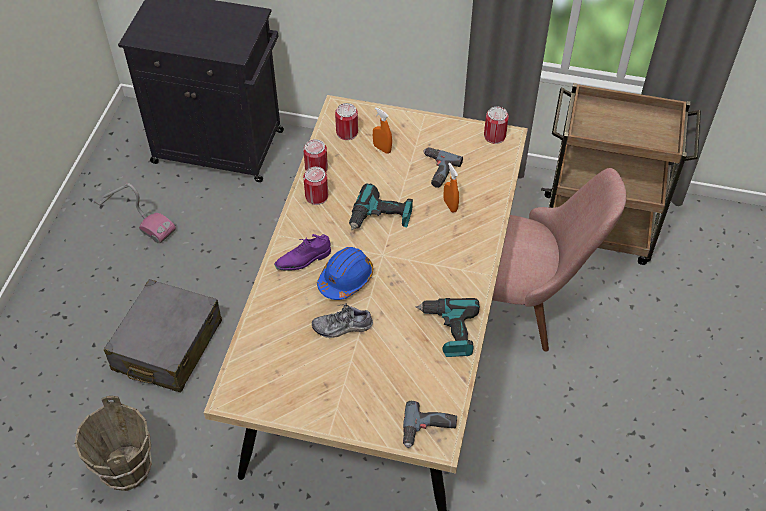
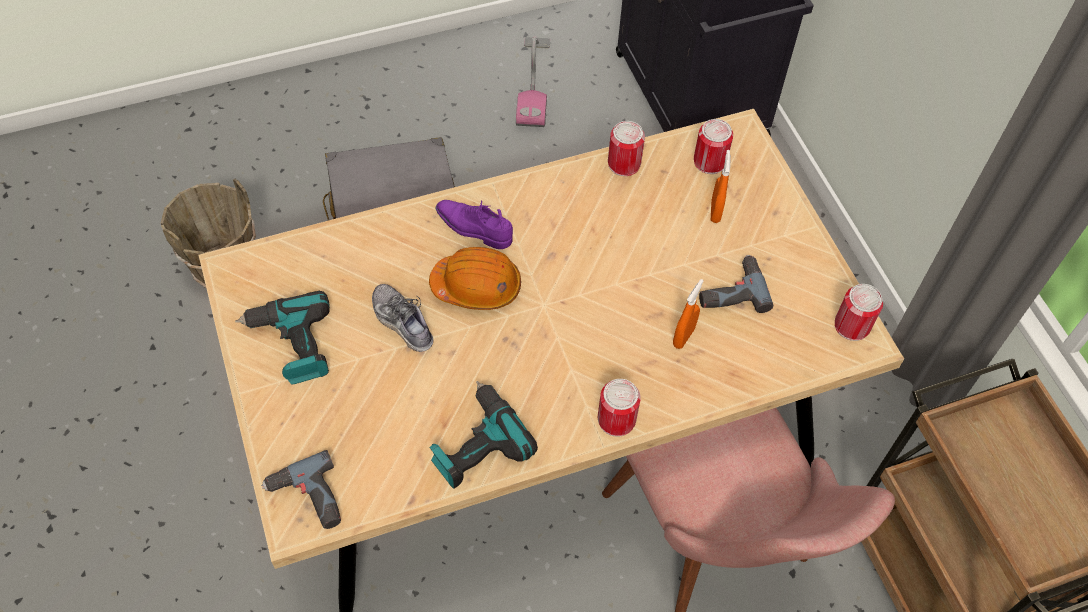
camera: 55 degrees right, 5 degrees up
can [303,167,328,205] -> can moved to [598,379,641,437]
blue hard hat [317,247,373,300] -> orange hard hat [429,247,521,310]
power drill [349,183,413,231] -> power drill moved to [235,291,330,385]

